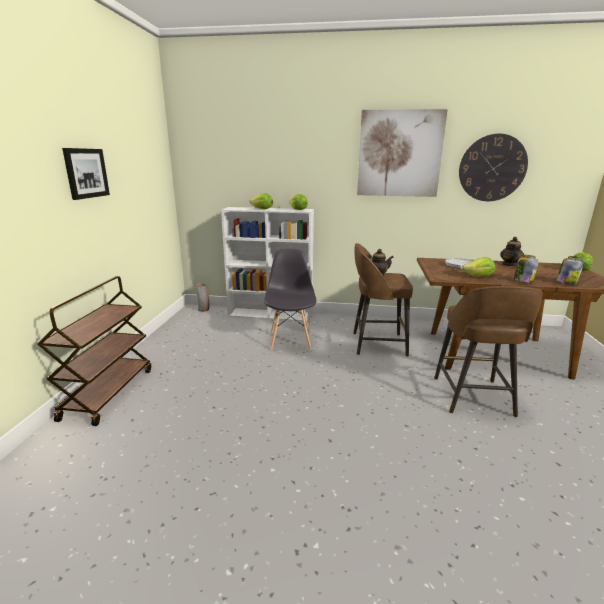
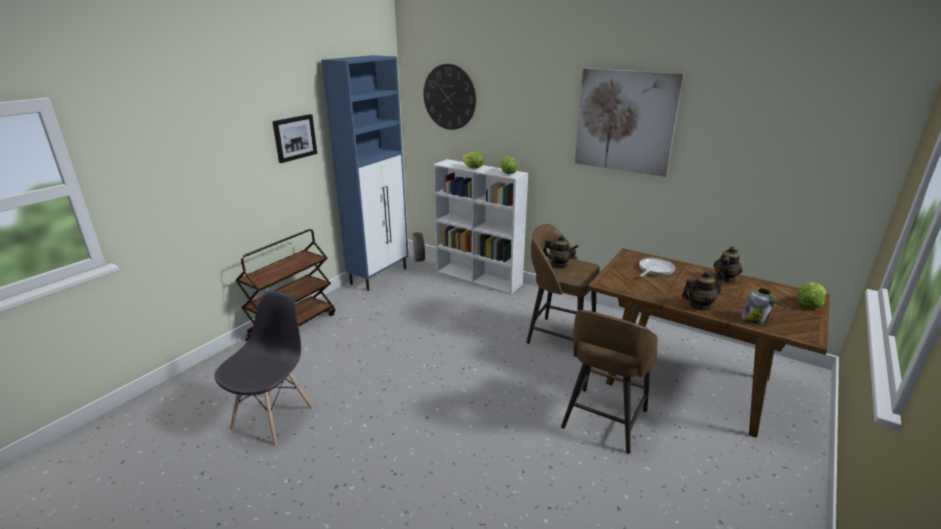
camera: 25 degrees right, 5 degrees up
grey chair [264,249,316,350] -> grey chair moved to [214,290,313,445]
wall clock [459,134,528,201] -> wall clock moved to [424,64,476,130]
lettuce [462,257,496,277] -> none
jar [514,255,539,283] -> teapot [682,271,725,310]
none -> blue cabinet [321,55,408,291]

